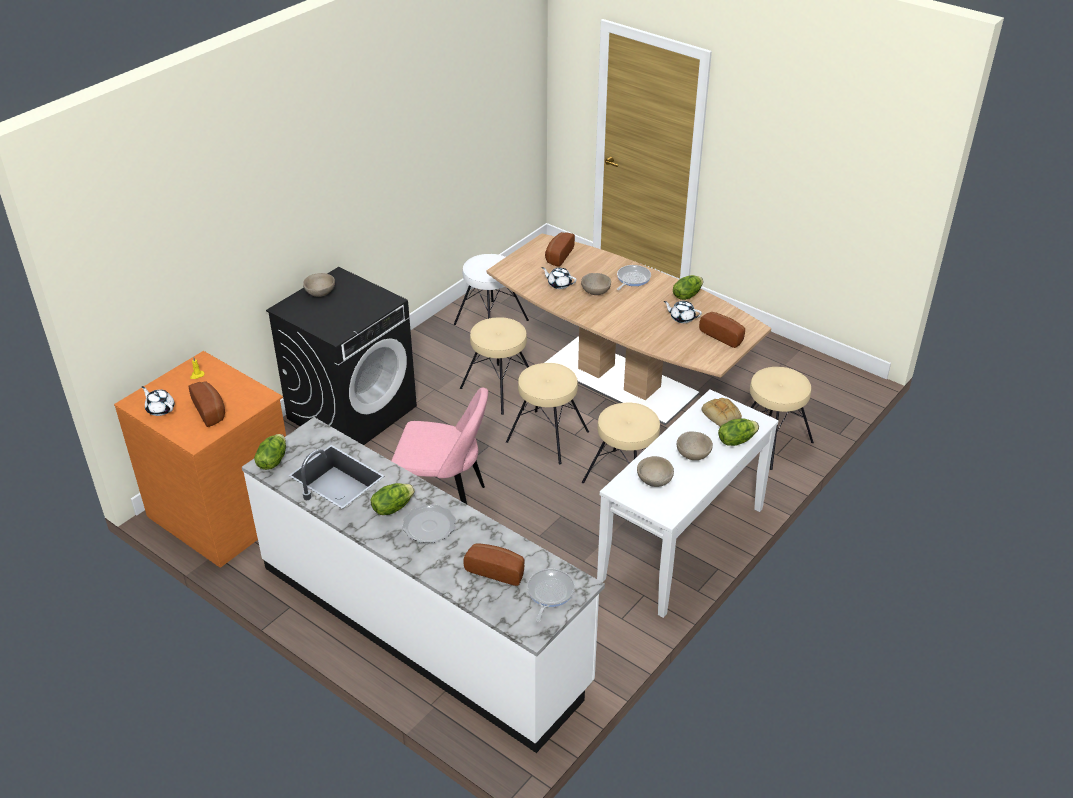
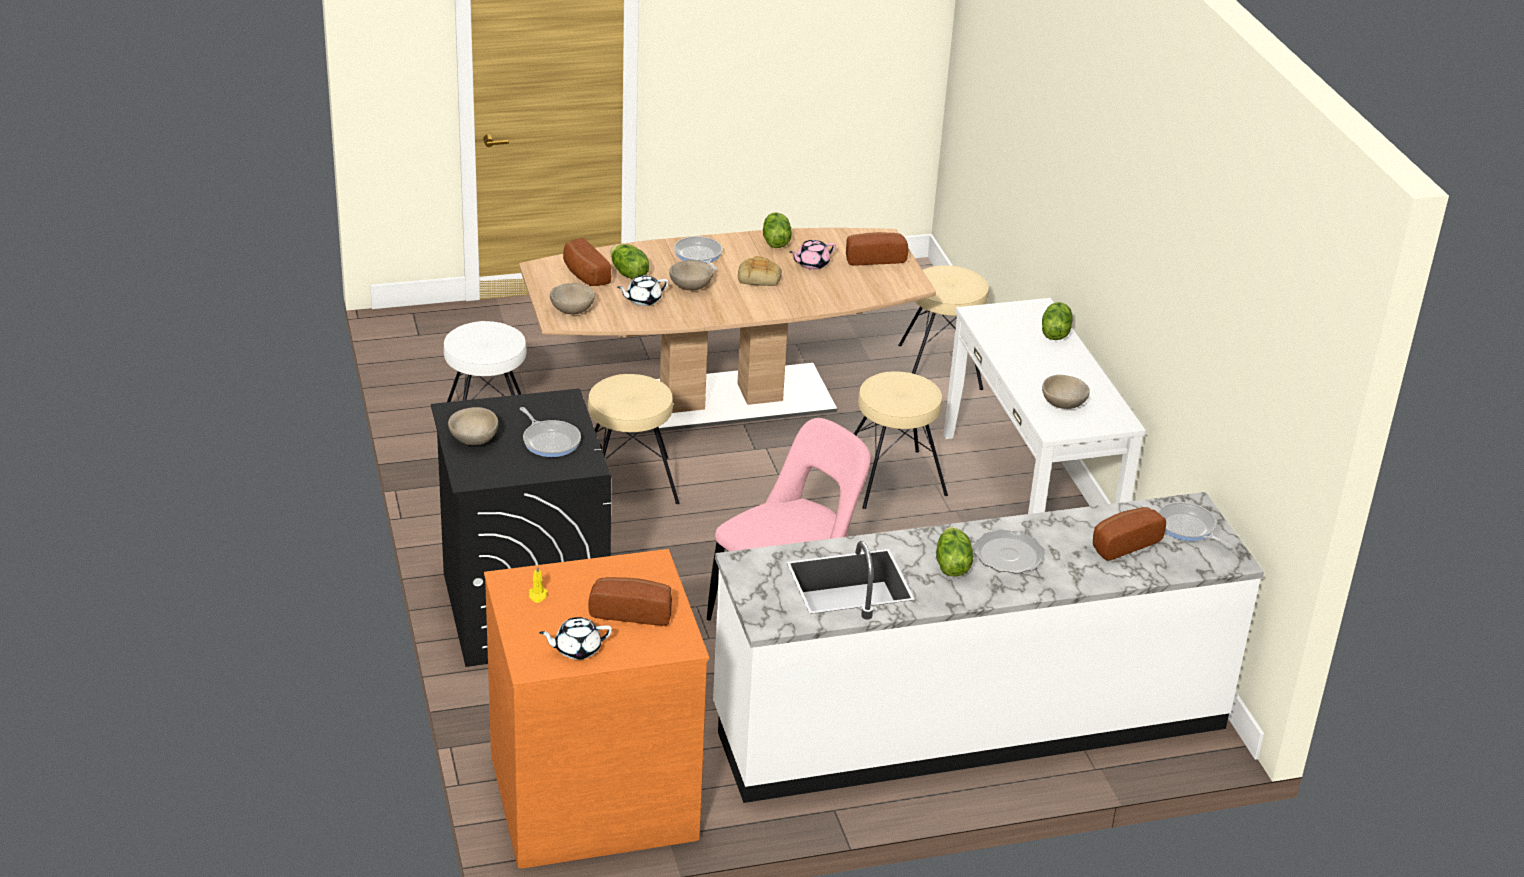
camera: 55 degrees left, 5 degrees down
lettuce [254,434,286,470] -> lettuce moved to [610,244,649,279]
beige stool [506,363,589,464] -> none
white teapot [663,301,702,323] -> pink teapot [790,240,835,270]
beige bowl [677,431,713,460] -> beige bowl moved to [550,283,595,314]
bread [701,398,742,427] -> bread moved to [738,256,782,286]
none -> frying pan [520,407,581,457]

